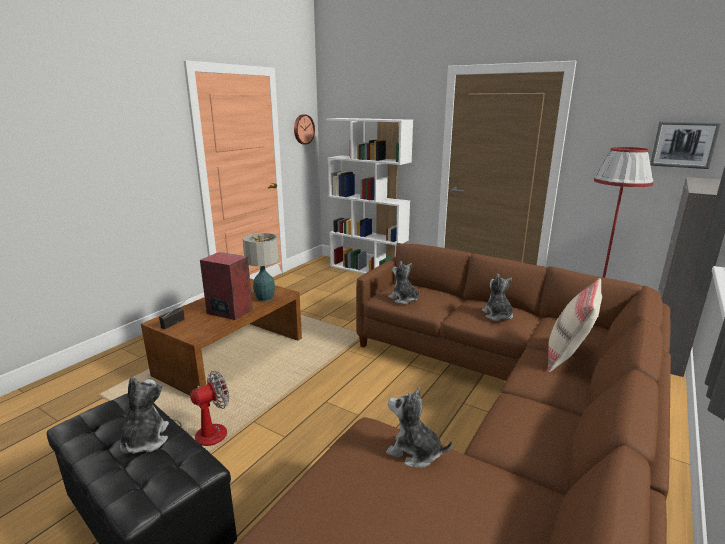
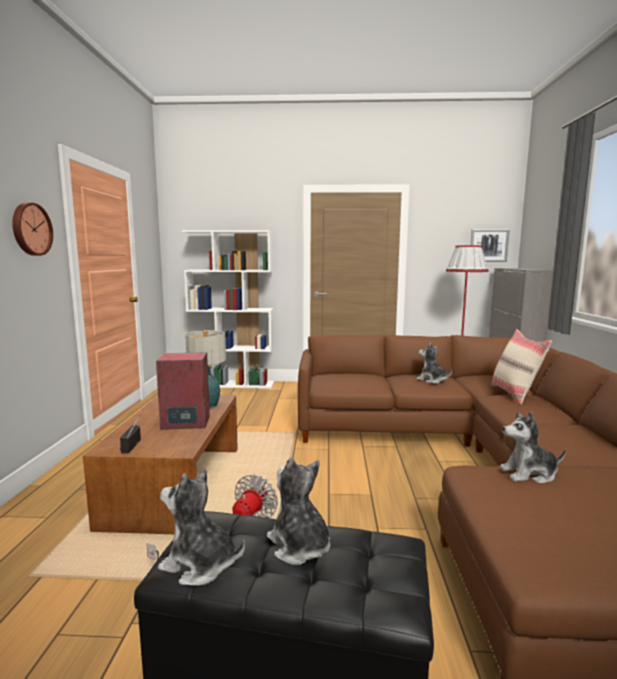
camera: 30 degrees left, 10 degrees down
wall clock [294,114,315,145] -> wall clock moved to [12,203,53,256]
plush toy [388,261,420,304] -> plush toy moved to [158,470,245,586]

